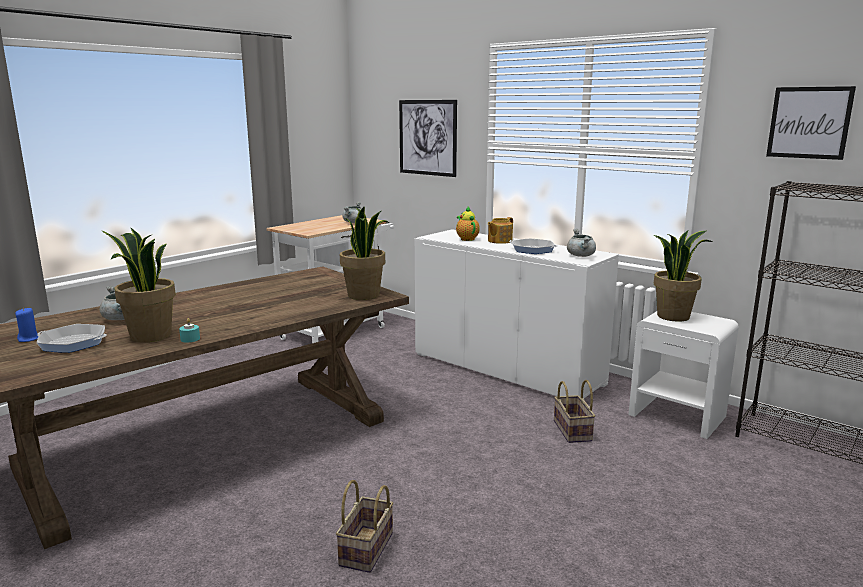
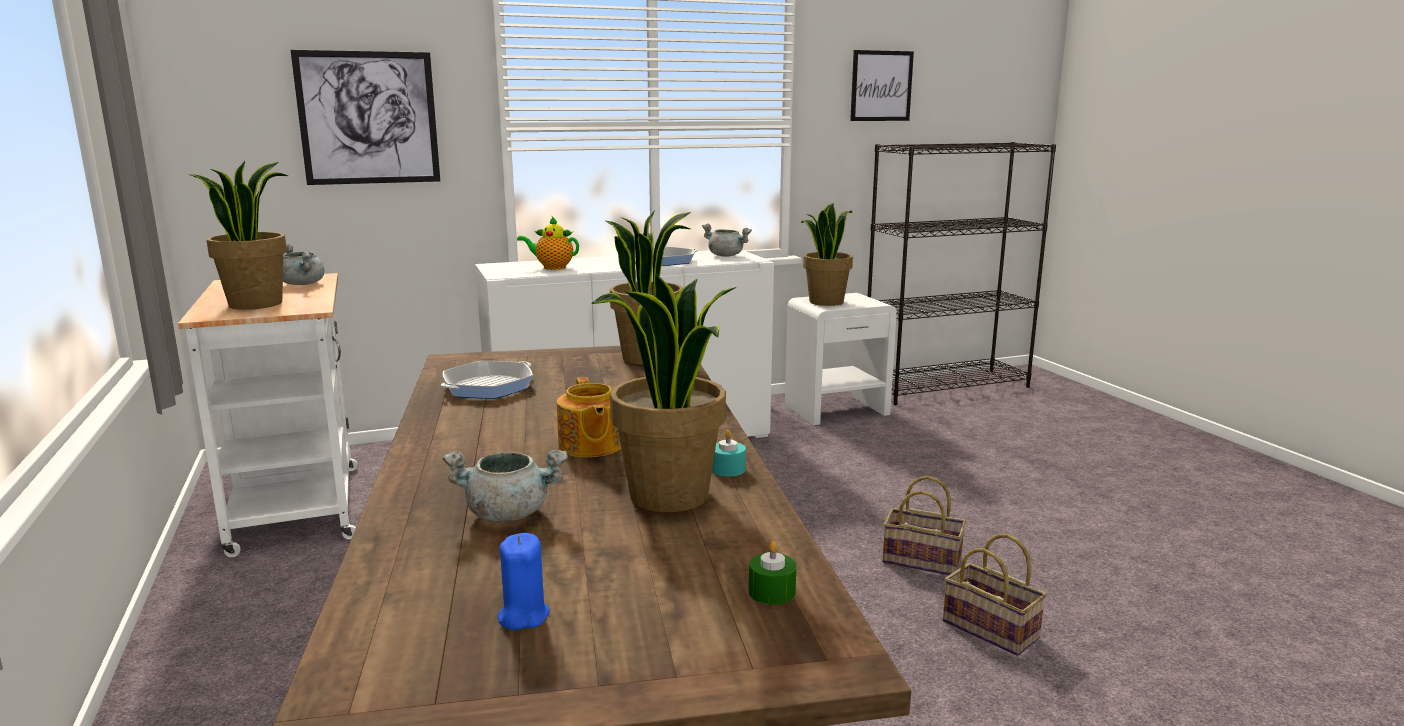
camera: 60 degrees left, 0 degrees up
frying pan [37,324,107,353] -> frying pan moved to [441,361,533,399]
teapot [488,217,513,244] -> teapot moved to [557,377,621,457]
basket [554,380,595,443] -> basket moved to [883,476,966,575]
none -> potted plant [189,161,288,310]
none -> green candle [749,541,796,605]

